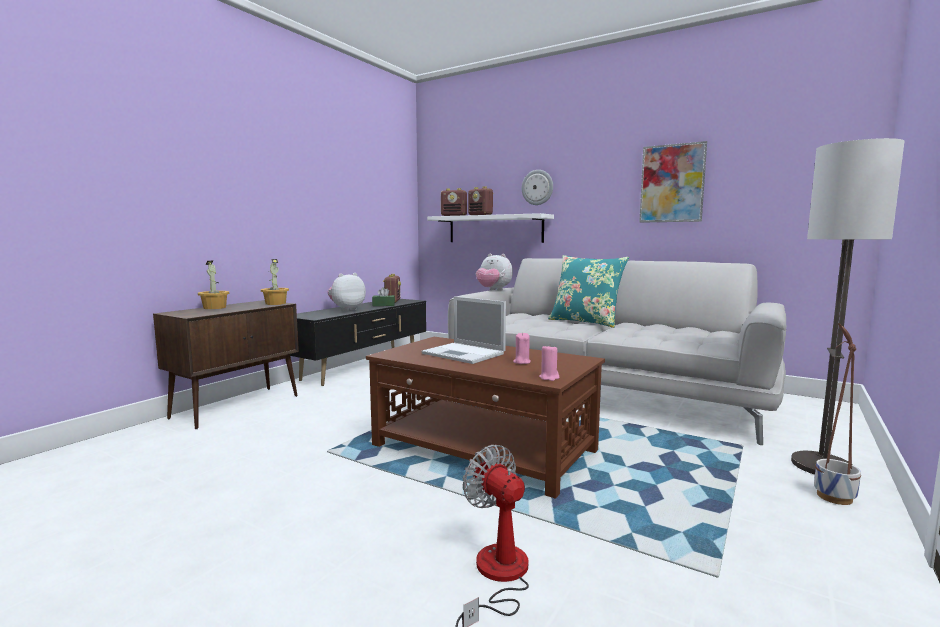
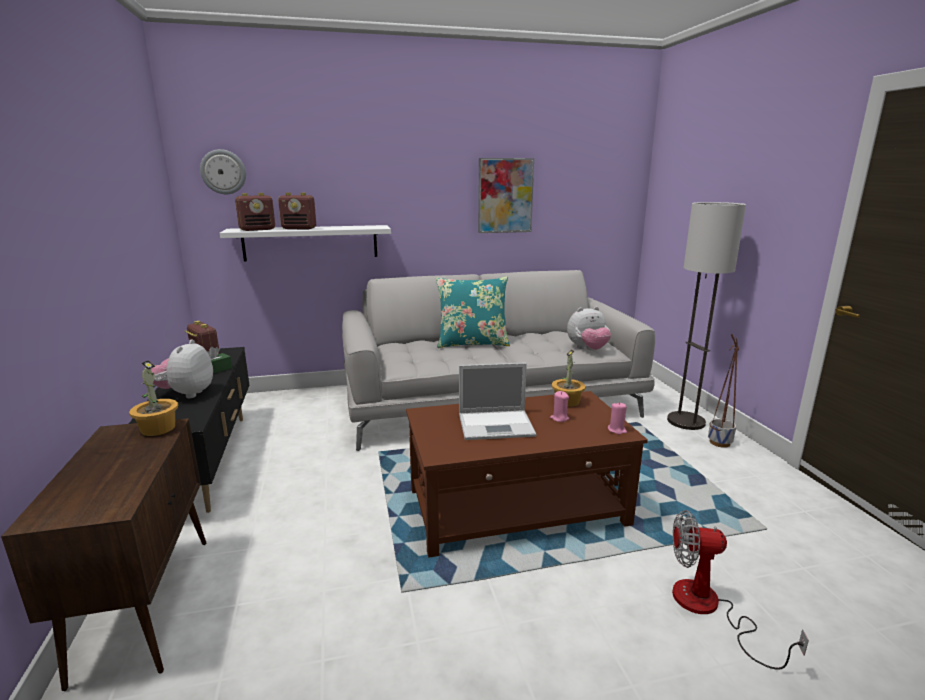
camera: 45 degrees left, 10 degrees up
potted plant [198,261,229,309] -> potted plant moved to [552,349,586,407]
plush toy [476,253,513,291] -> plush toy moved to [567,307,611,350]
wall clock [522,170,553,205] -> wall clock moved to [200,149,246,194]

